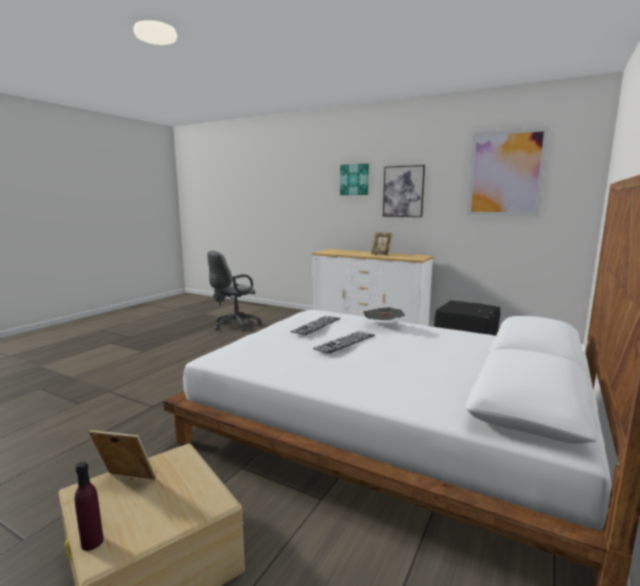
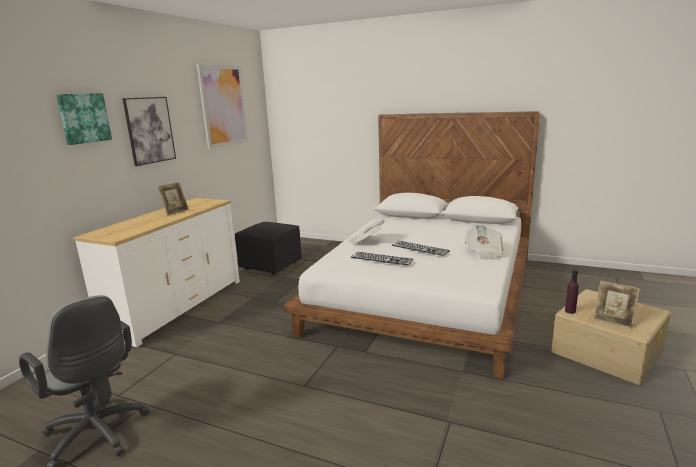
camera: 95 degrees left, 5 degrees up
purple bottle [75,462,104,551] -> purple bottle moved to [565,270,579,314]
picture frame [88,430,156,480] -> picture frame turned 60 degrees counterclockwise [593,281,640,328]
none -> newspaper [465,225,504,260]

